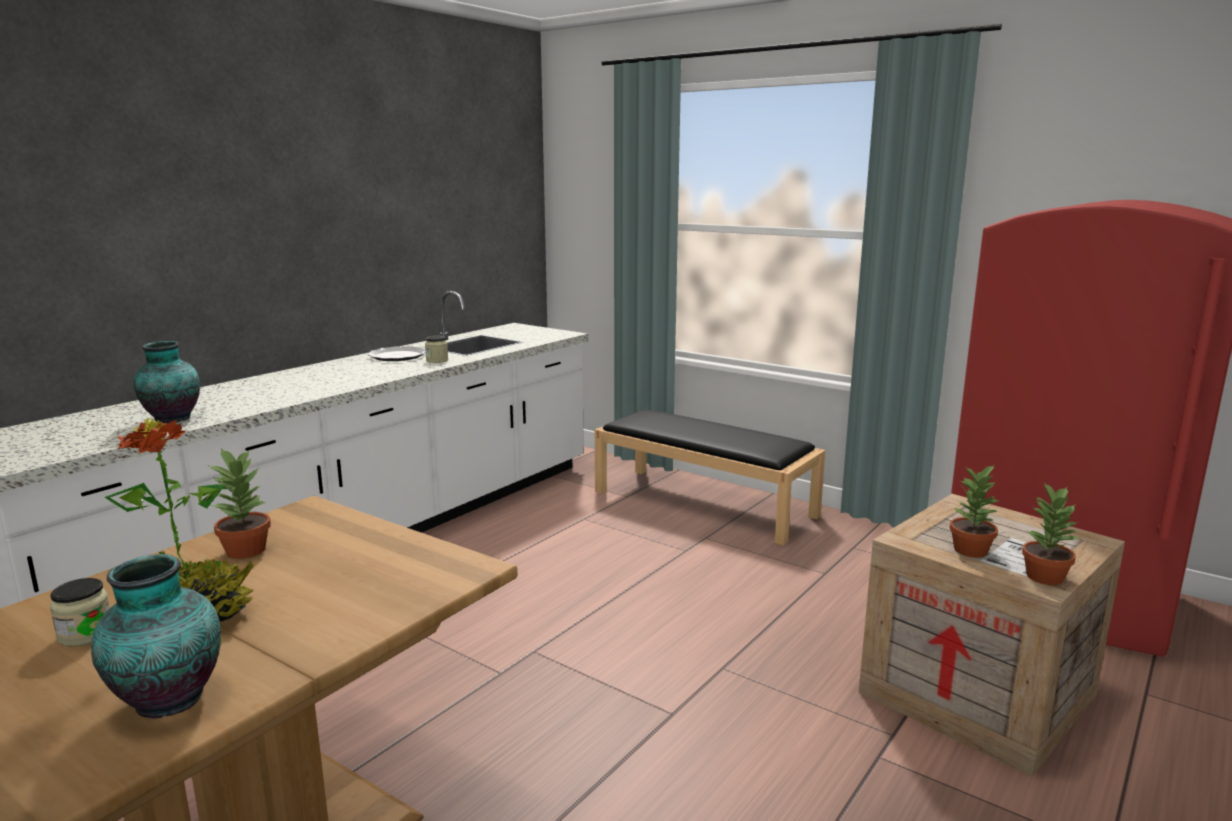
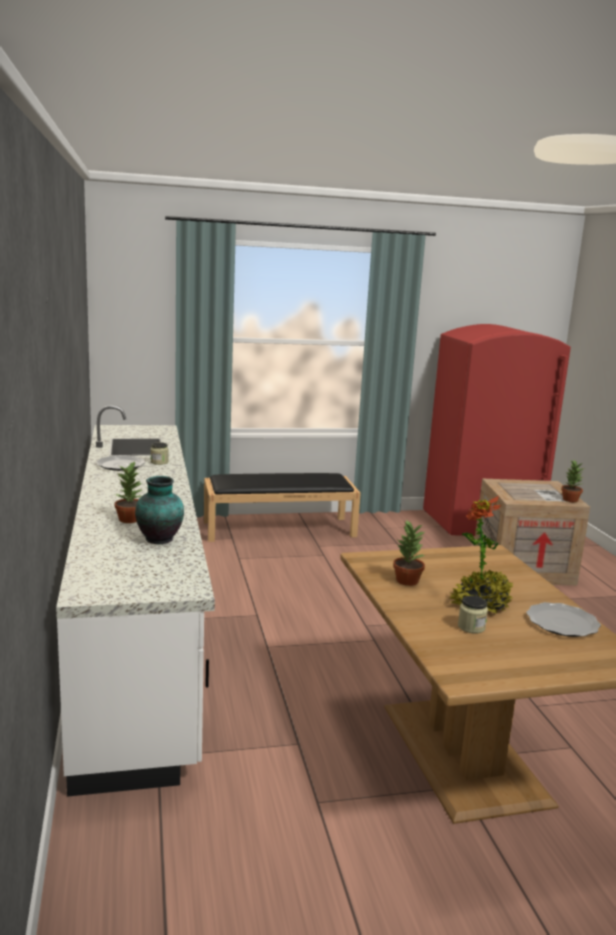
camera: 50 degrees left, 0 degrees up
vase [91,554,221,719] -> plate [526,602,601,637]
potted plant [950,464,999,558] -> potted plant moved to [115,462,142,523]

